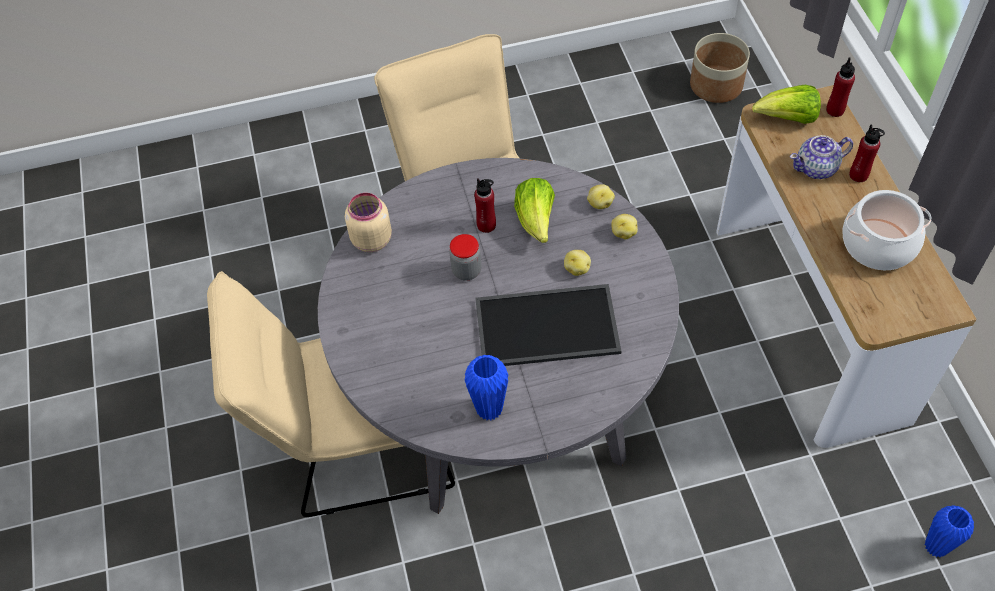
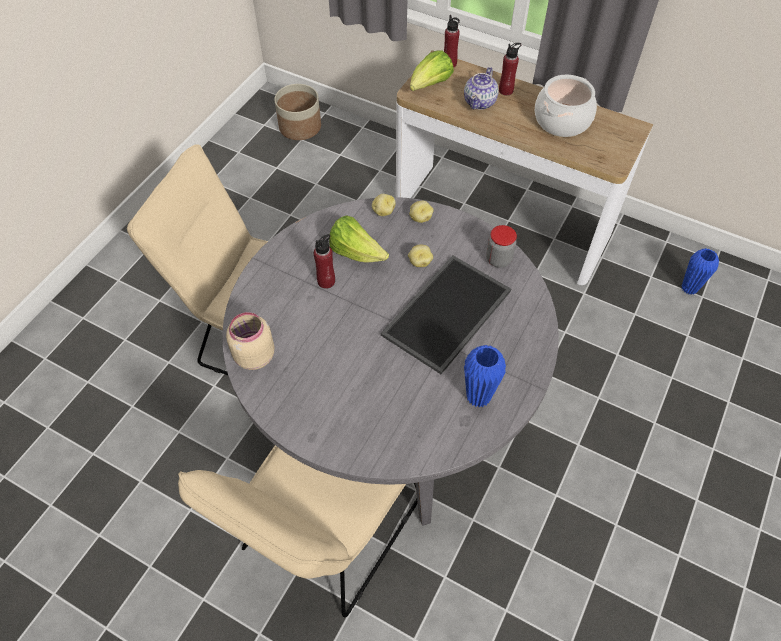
camera: 50 degrees left, 0 degrees up
jar [449,234,481,281] -> jar moved to [486,225,517,268]

